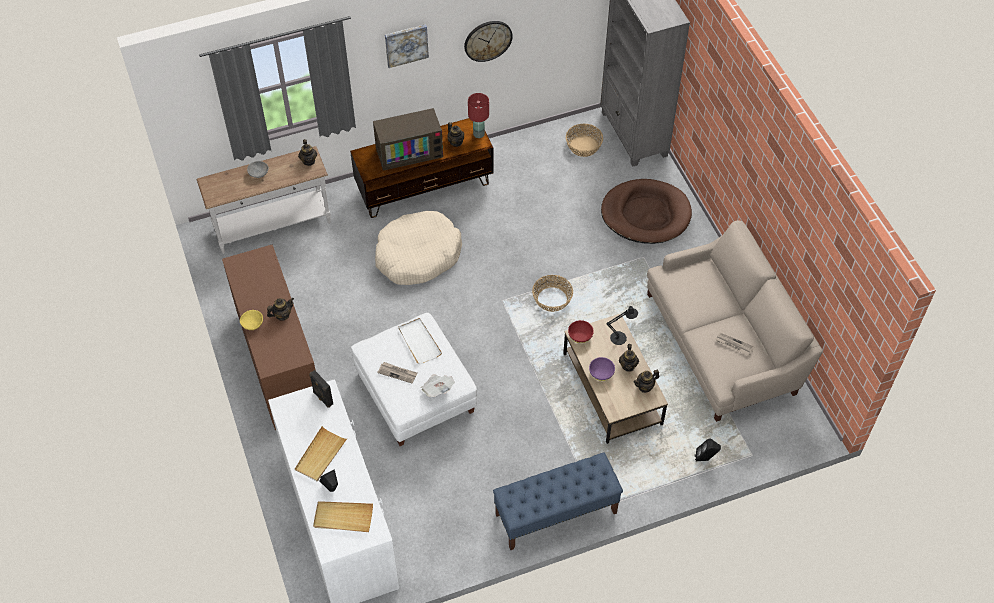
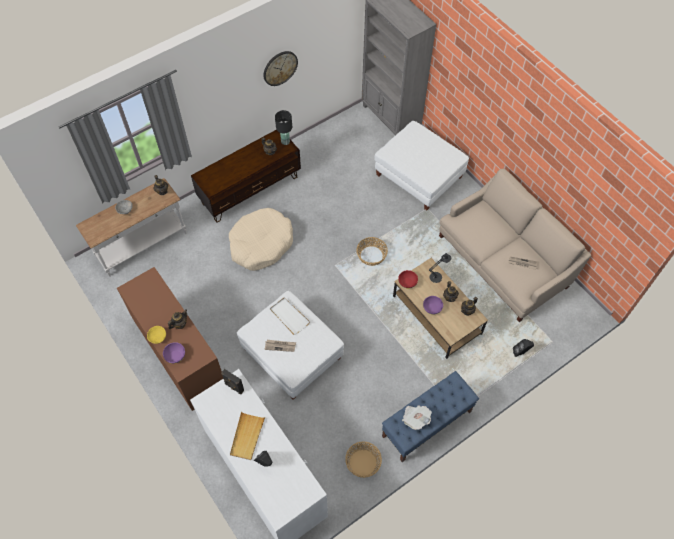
camera: 15 degrees left, 5 degrees up
beige tray [313,501,373,532] -> none
television [373,108,443,171] -> none
picture [385,24,429,68] -> none
newspaper [420,374,455,397] -> newspaper moved to [402,405,432,430]
red table lamp [468,93,489,138] -> black table lamp [275,110,292,145]
basket [566,124,603,157] -> basket moved to [345,441,382,478]
brown dog bed [601,179,692,244] -> white ottoman [374,121,469,210]
none -> purple bowl [163,342,185,364]

